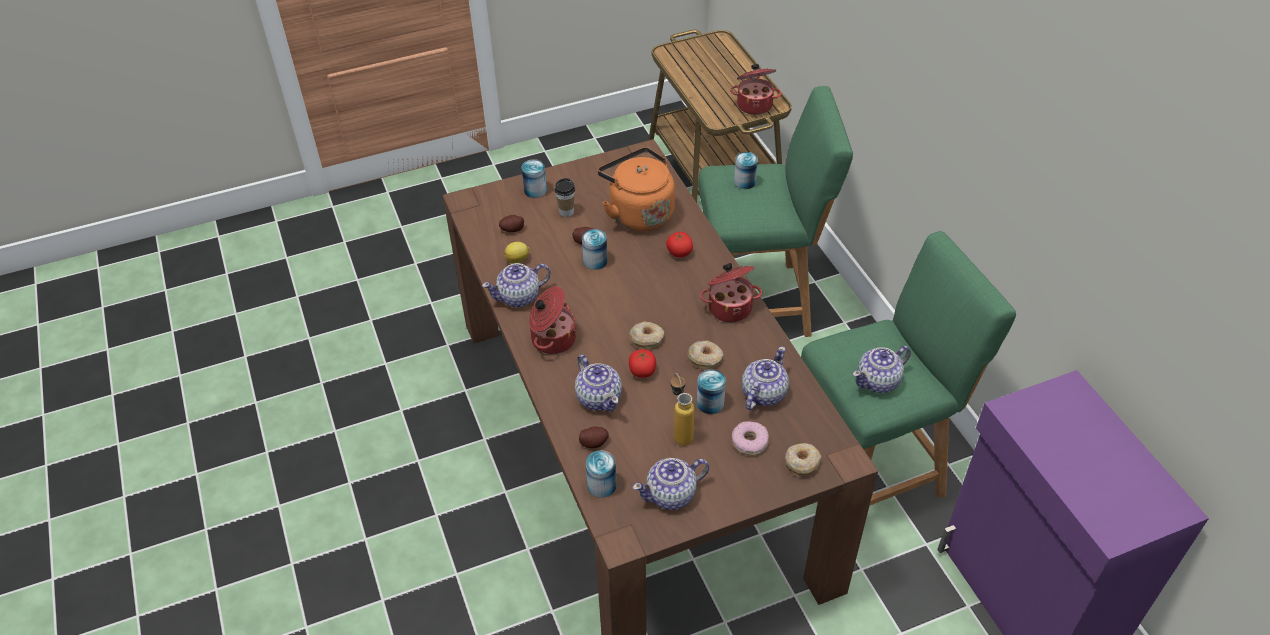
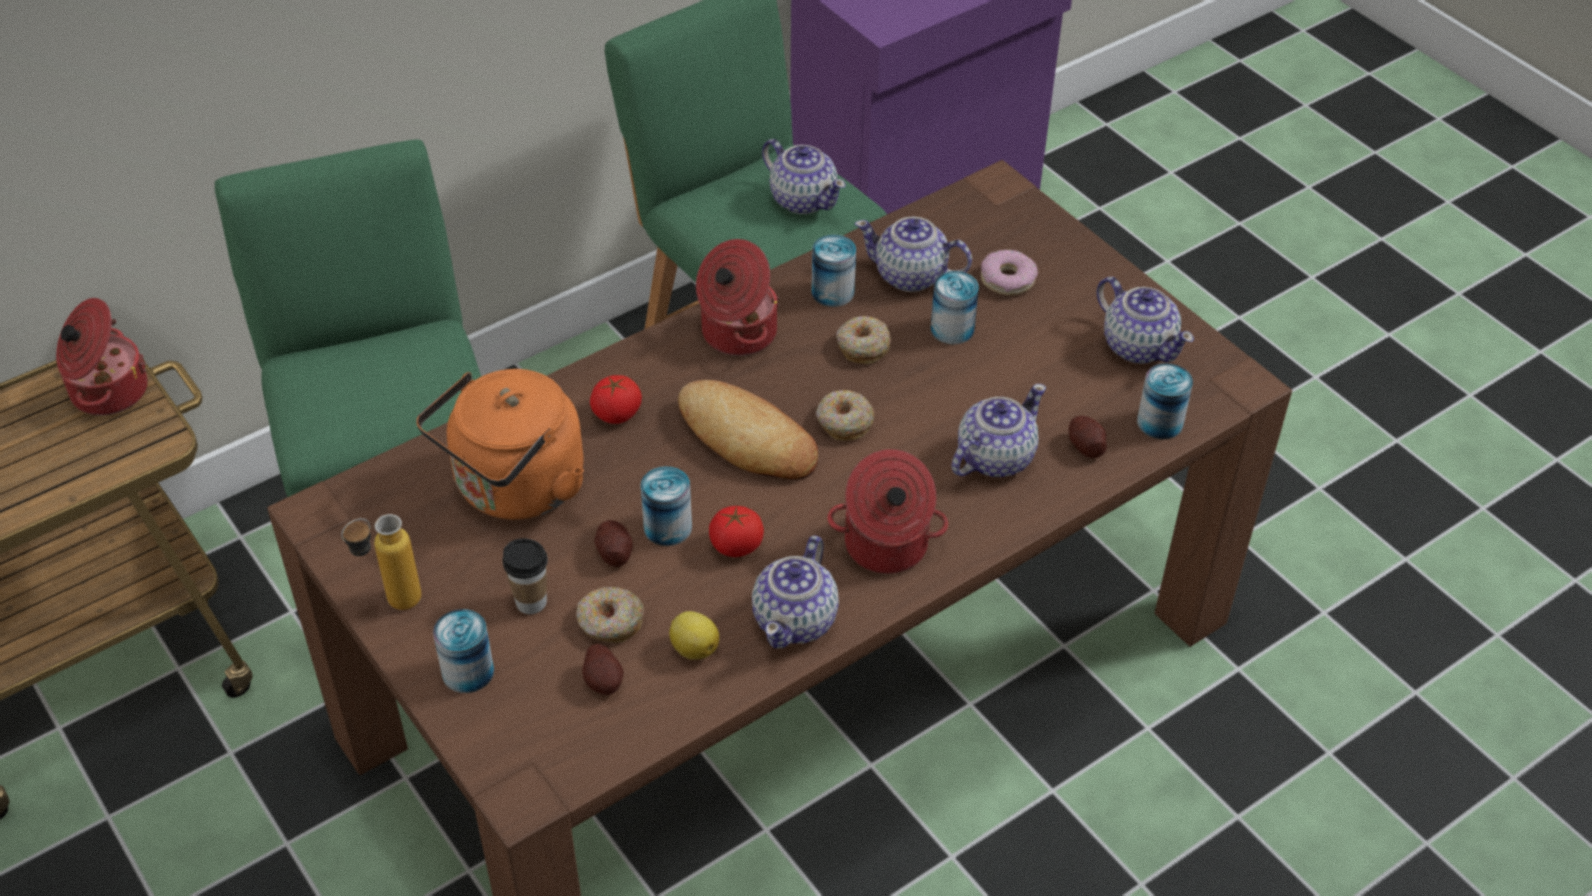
camera: 105 degrees left, 0 degrees up
teapot [482,263,551,307] -> teapot turned 60 degrees clockwise [752,535,839,648]
tomato [629,349,656,378] -> tomato moved to [709,506,764,557]
bottle [671,373,694,446] -> bottle moved to [341,514,421,610]
can [734,152,758,189] -> can moved to [812,235,856,307]
donut [785,443,821,477] -> donut moved to [576,587,644,643]
none -> bread [678,380,818,480]

